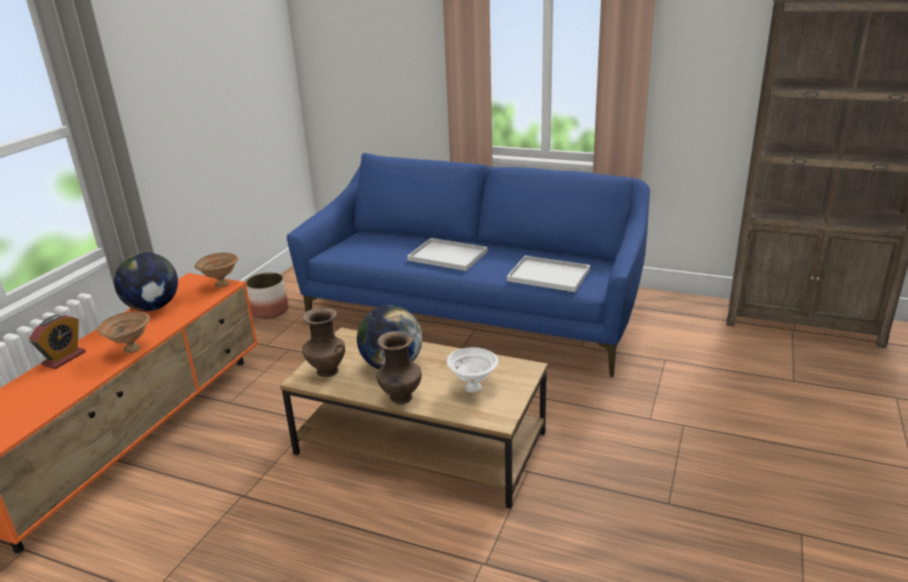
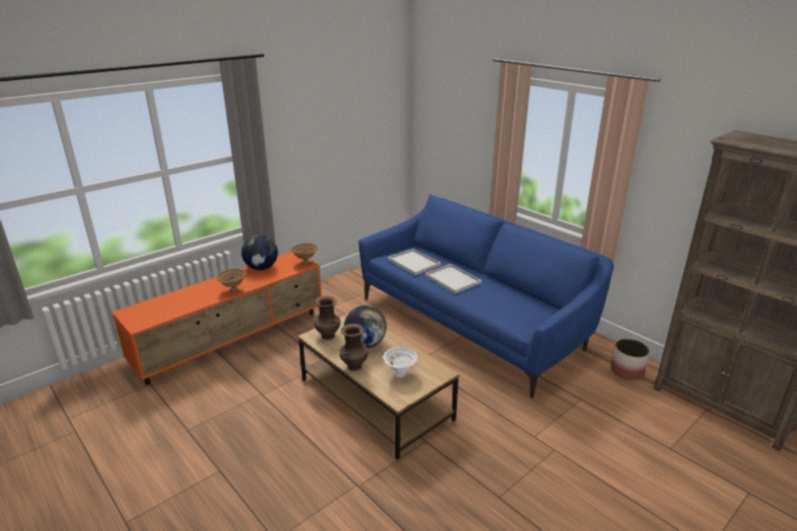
camera: 25 degrees right, 0 degrees up
alarm clock [29,314,86,369] -> none
planter [246,272,288,319] -> planter moved to [611,339,650,380]
white tray [507,256,590,292] -> white tray moved to [388,248,441,275]

